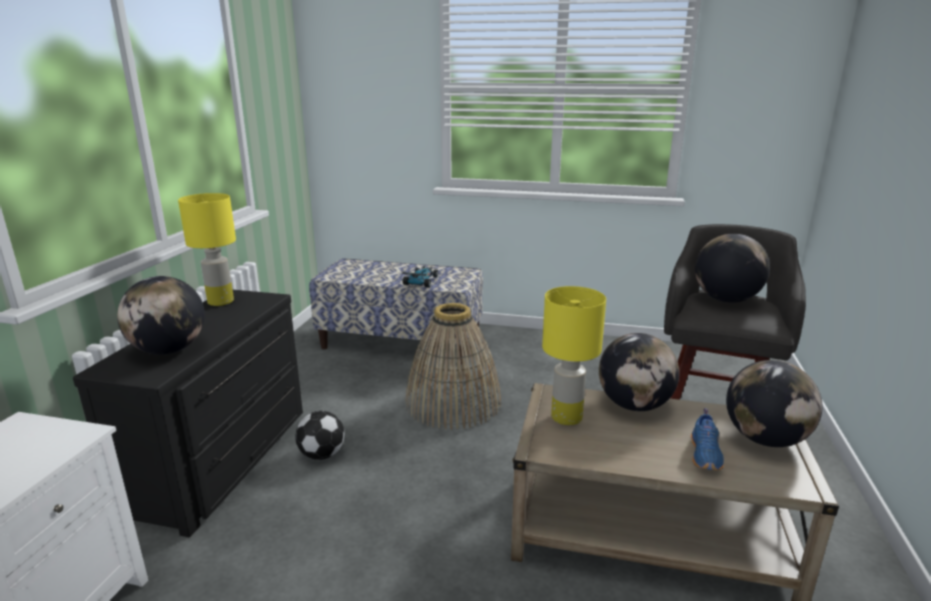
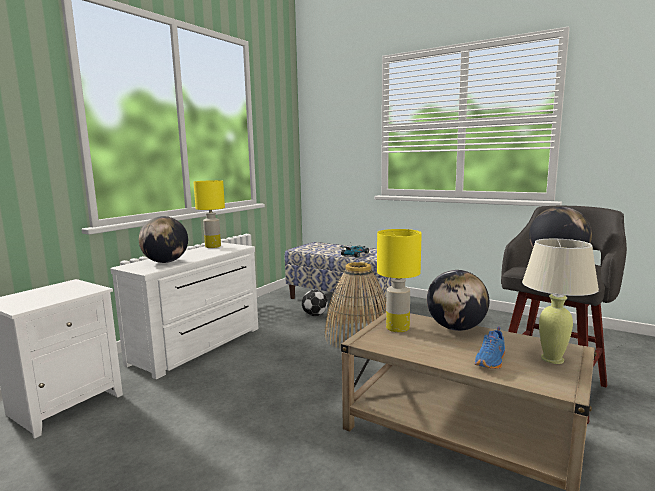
camera: 20 degrees right, 10 degrees down
black dresser [73,290,303,537] -> white dresser [111,242,258,379]
football [295,411,345,460] -> football moved to [302,290,328,316]
globe [726,360,822,447] -> beige table lamp [522,238,599,364]

